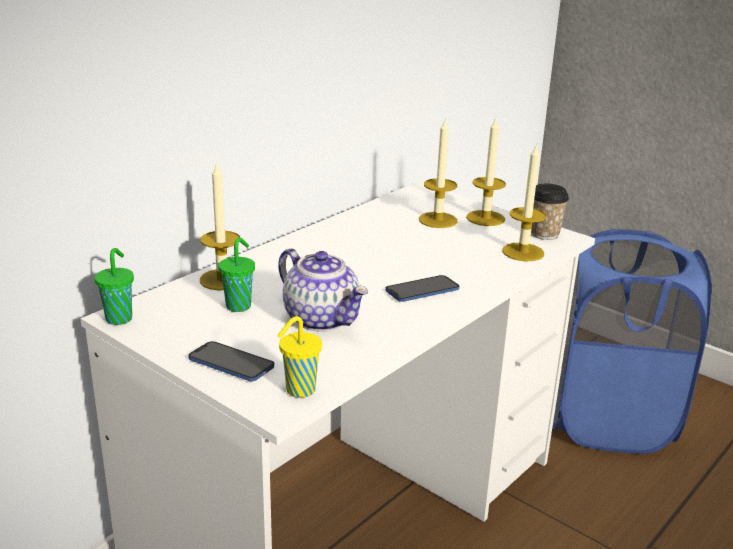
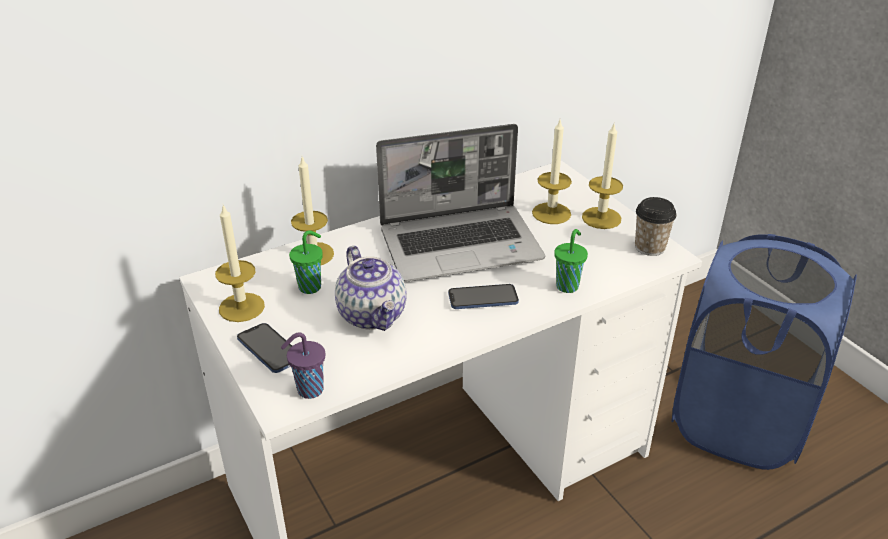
camera: 20 degrees right, 10 degrees up
green cup [95,248,134,325] -> green cup moved to [554,229,588,293]
yellow cup [277,316,322,398] -> purple cup [281,332,325,399]
candle [502,143,546,261] -> candle moved to [215,205,265,322]
none -> laptop [376,124,545,282]

